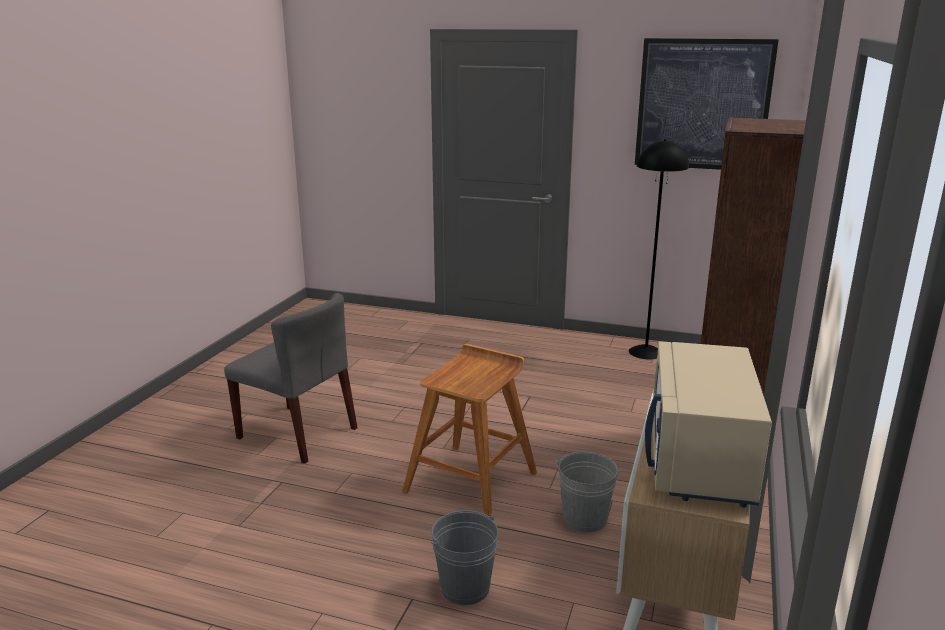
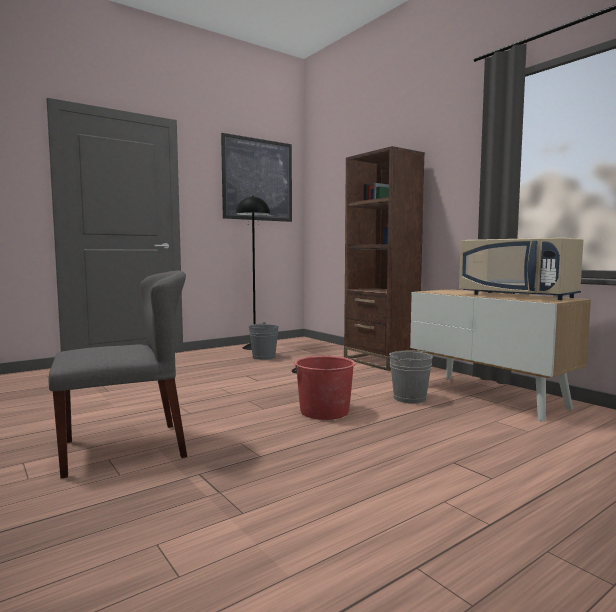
camera: 55 degrees left, 15 degrees down
brown stool [402,344,537,516] -> red bucket [292,356,356,420]
grey bucket [431,510,498,605] -> grey bucket moved to [248,322,279,360]

